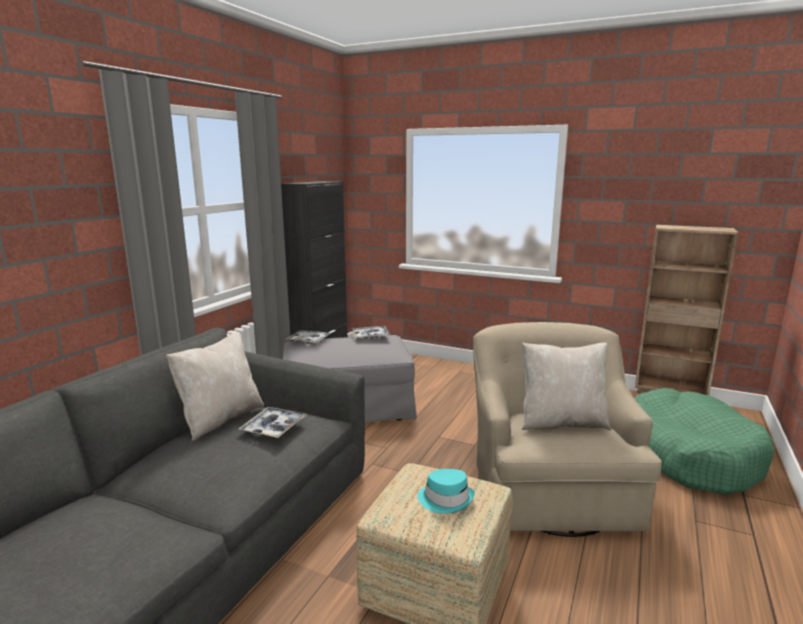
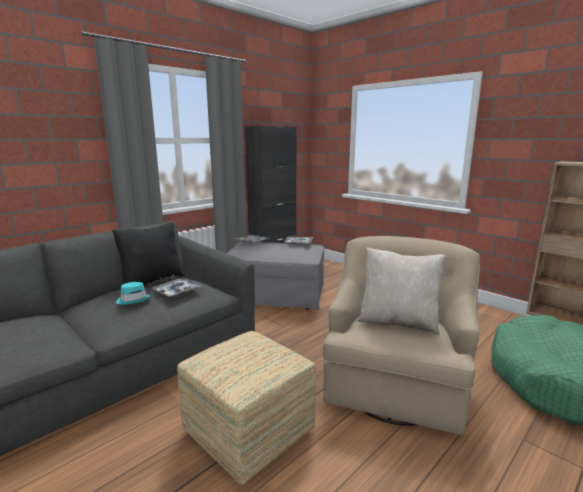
camera: 20 degrees right, 0 degrees up
beige pillow [166,332,264,441] -> black pillow [112,222,185,286]
turquoise hat [417,469,475,514] -> turquoise hat moved to [116,282,150,305]

